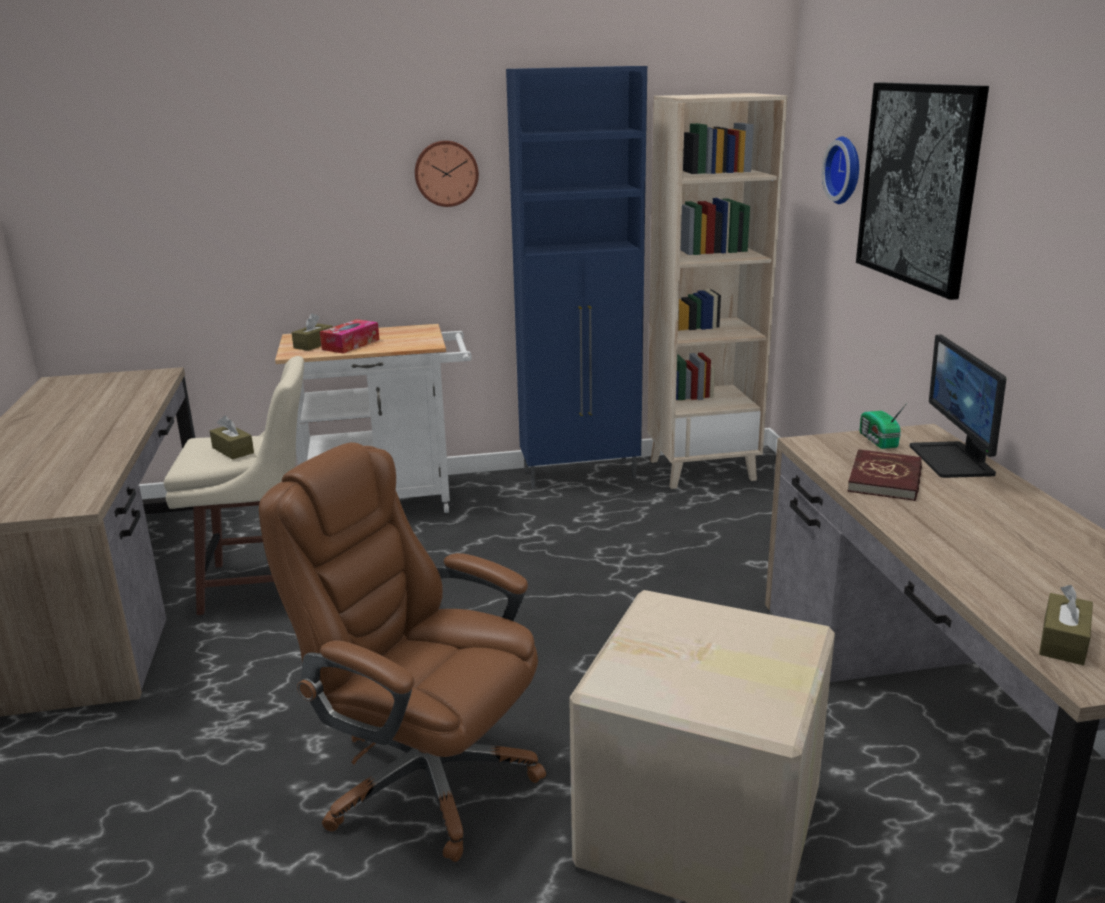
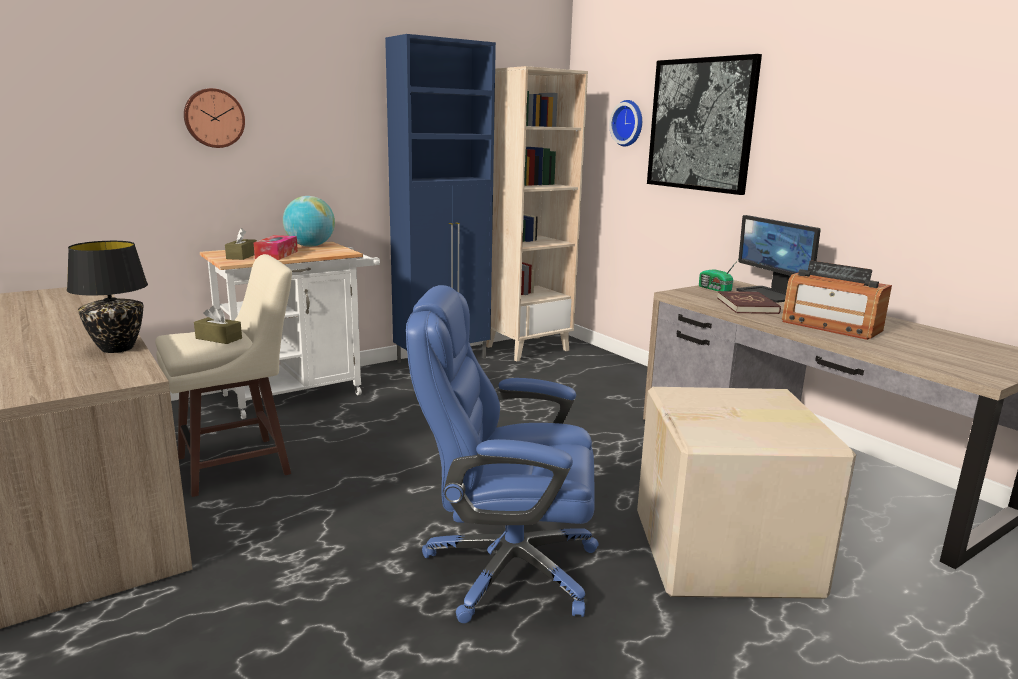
camera: 25 degrees left, 5 degrees down
brown office chair [259,442,546,862] -> blue office chair [406,285,599,623]
wall clock [414,140,479,207] -> wall clock moved to [184,88,245,148]
brown tissue box [1039,585,1093,665] -> none
none -> black table lamp [67,241,148,353]
none -> globe [283,196,335,247]
none -> radio [782,261,892,340]

